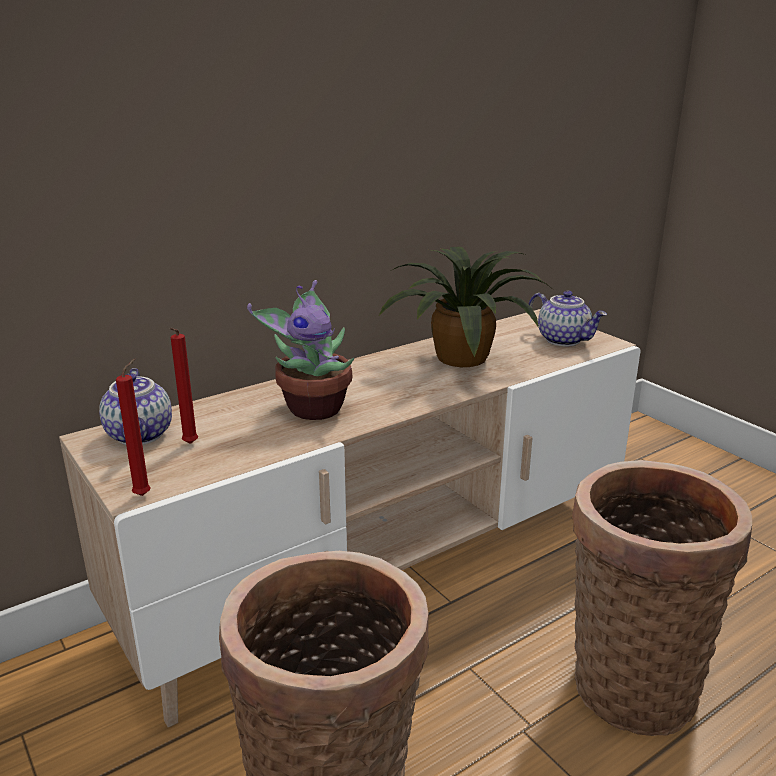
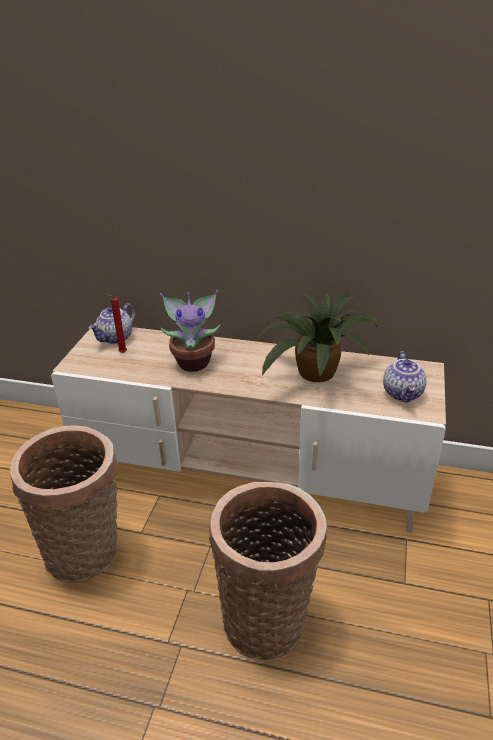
camera: 50 degrees right, 10 degrees up
red candle [116,359,151,496] -> none

